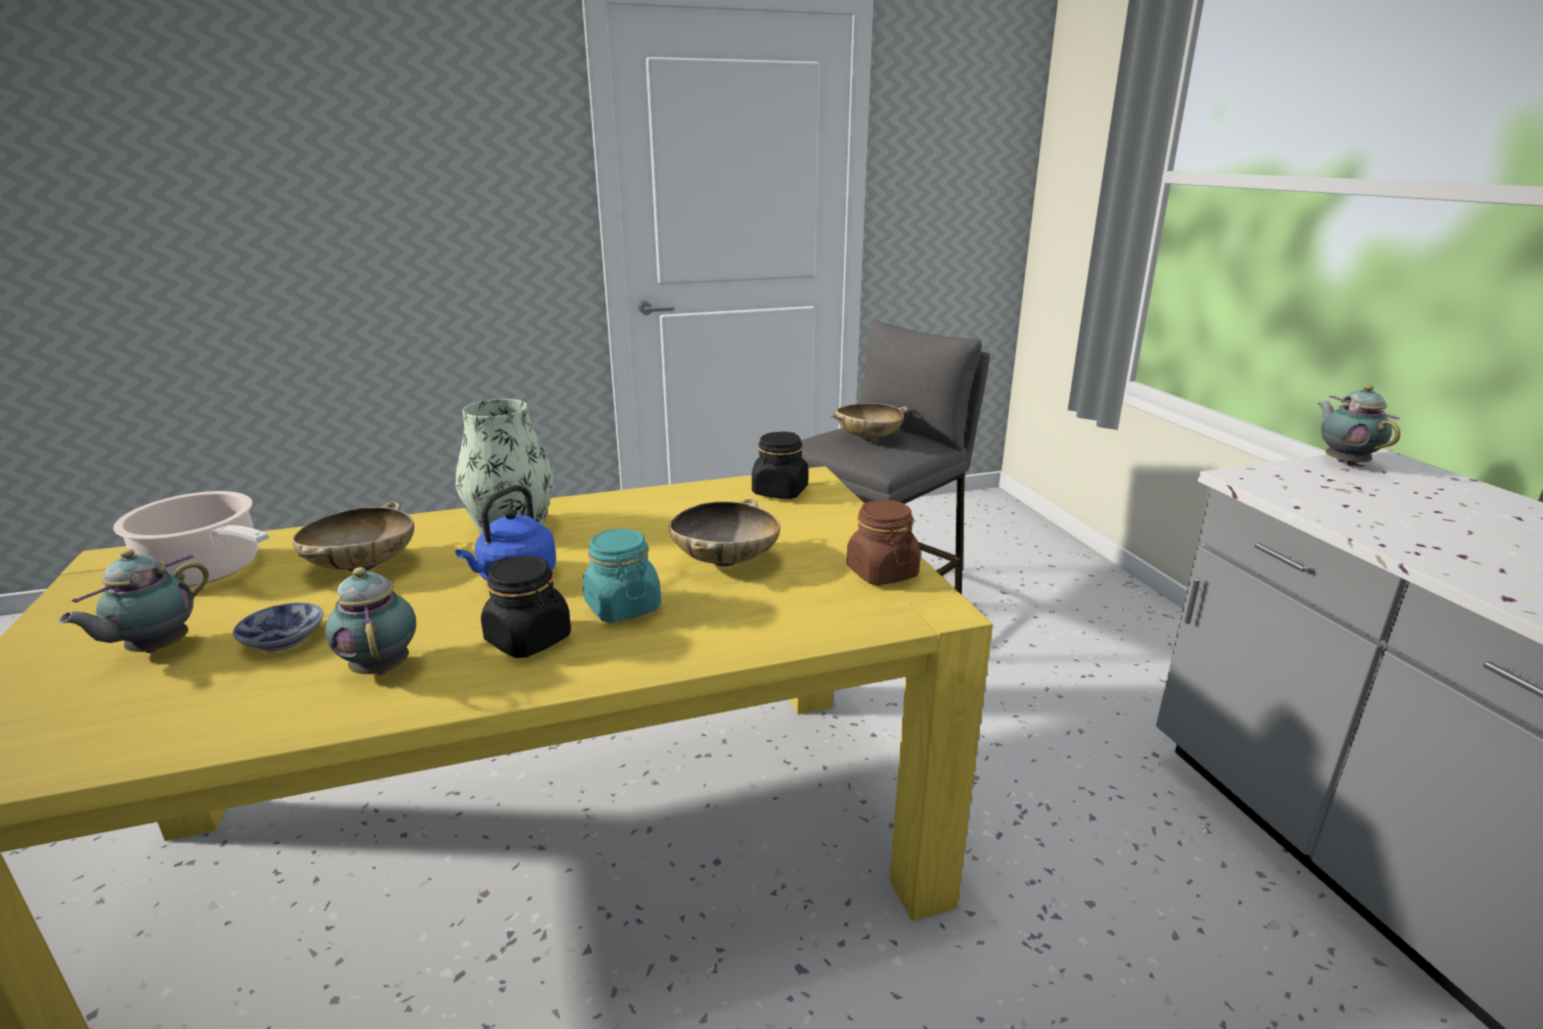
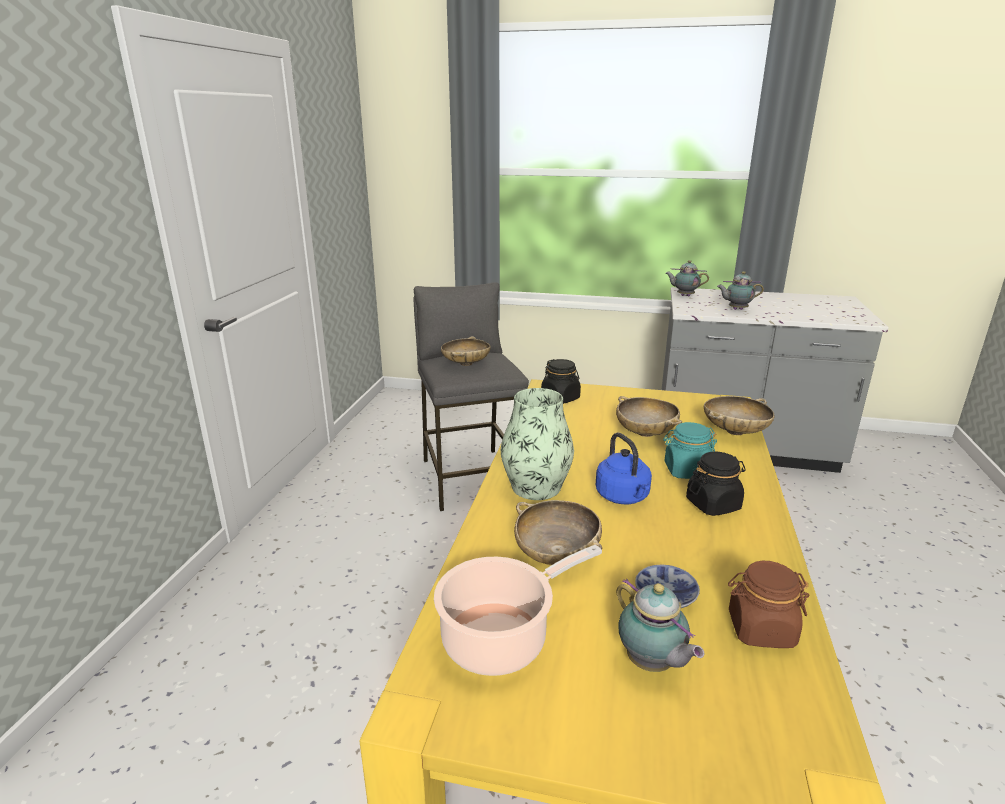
camera: 60 degrees left, 0 degrees up
teapot [325,567,416,675] -> teapot moved to [717,271,764,310]
brown jar [846,500,921,585] -> brown jar moved to [728,561,809,648]
none -> beige bowl [704,396,775,435]

